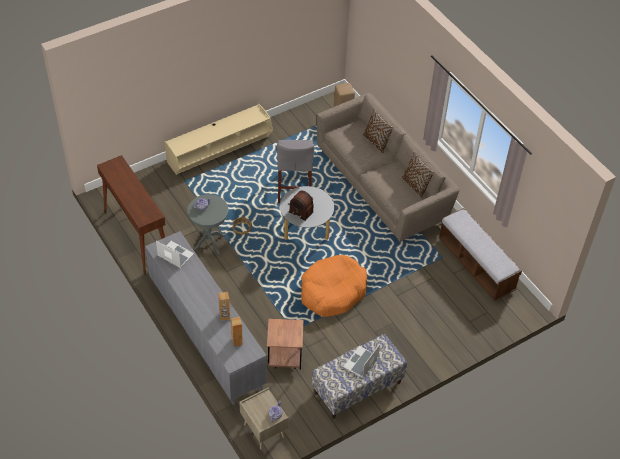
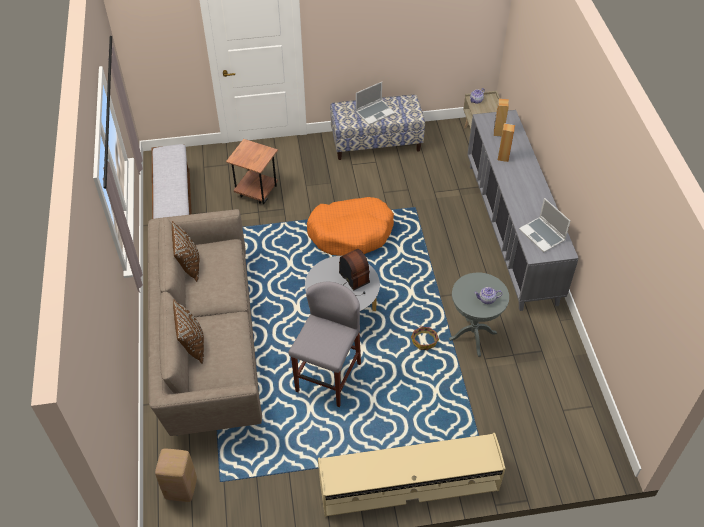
camera: 155 degrees left, 0 degrees up
brown console table [97,155,165,275] -> none
brown side table [267,319,303,370] -> brown side table moved to [226,139,278,204]

